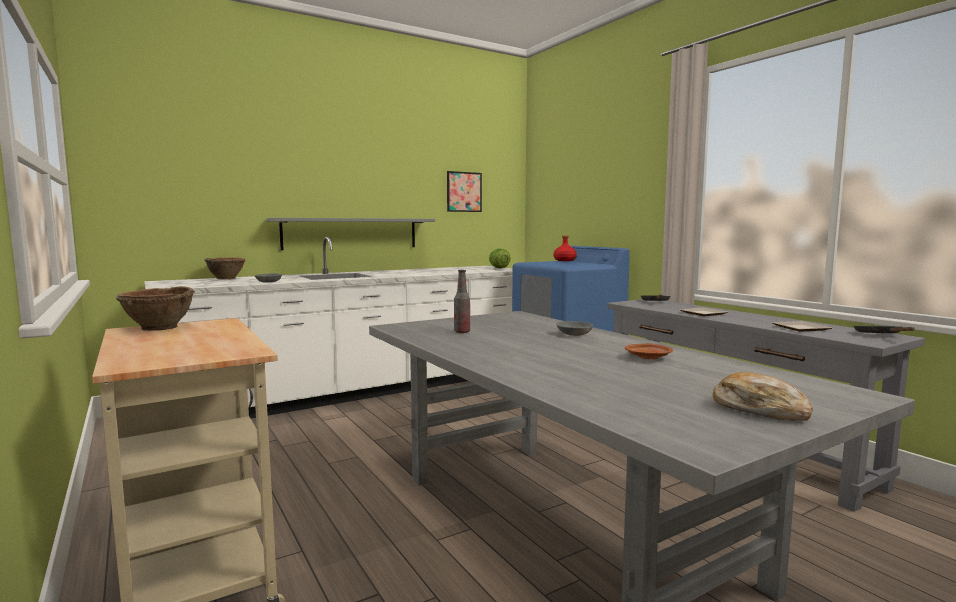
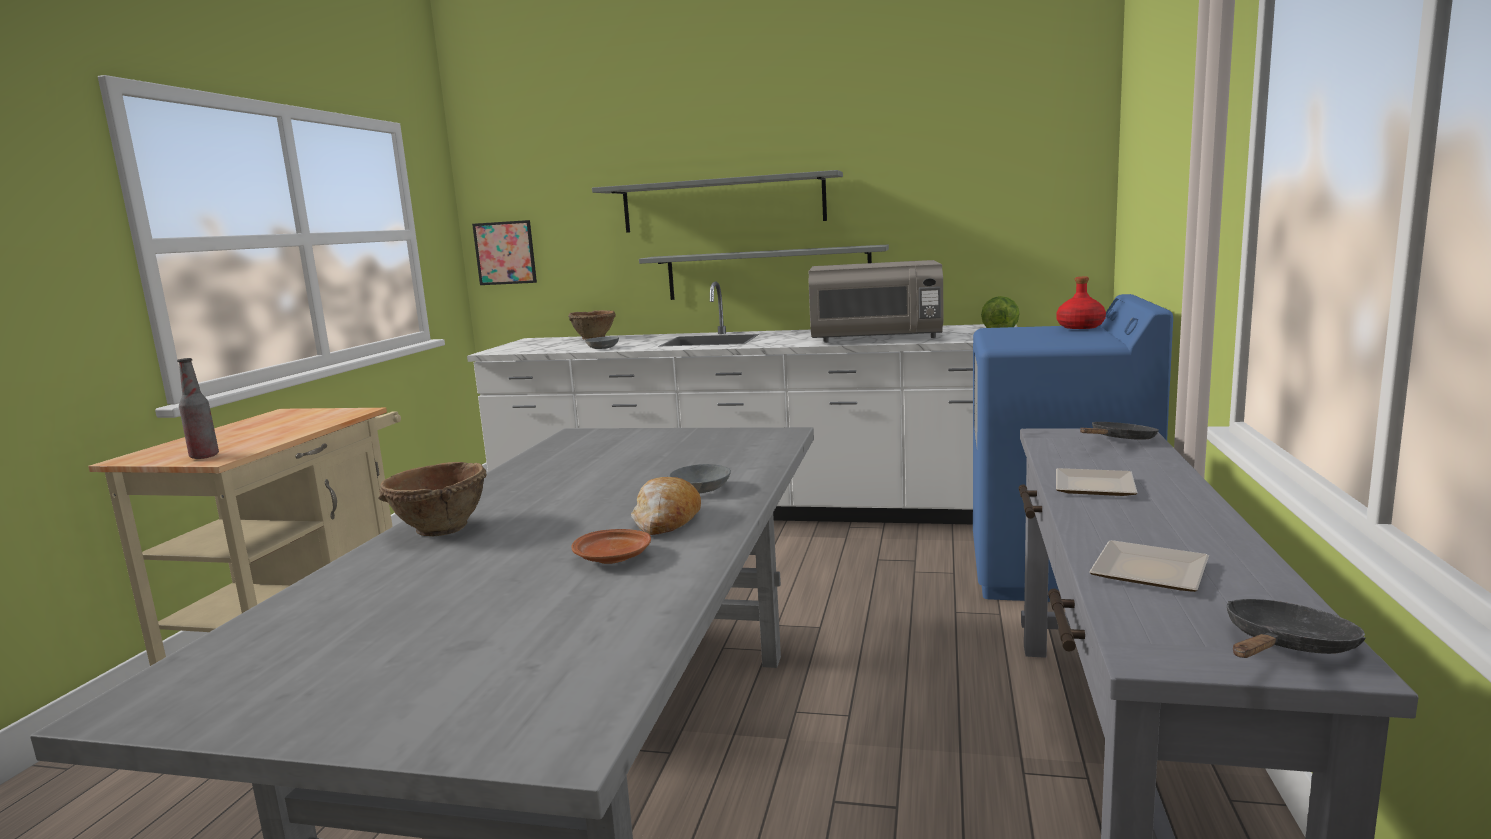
camera: 45 degrees right, 5 degrees up
brown bowl [116,286,195,331] -> brown bowl moved to [379,462,487,537]
picture [447,171,482,212] -> picture moved to [472,220,537,285]
bottle [454,270,470,333] -> bottle moved to [177,358,219,459]
bread [713,372,813,421] -> bread moved to [631,477,701,535]
none -> grey shelf [592,170,843,233]
none -> grey microwave [809,260,943,343]

